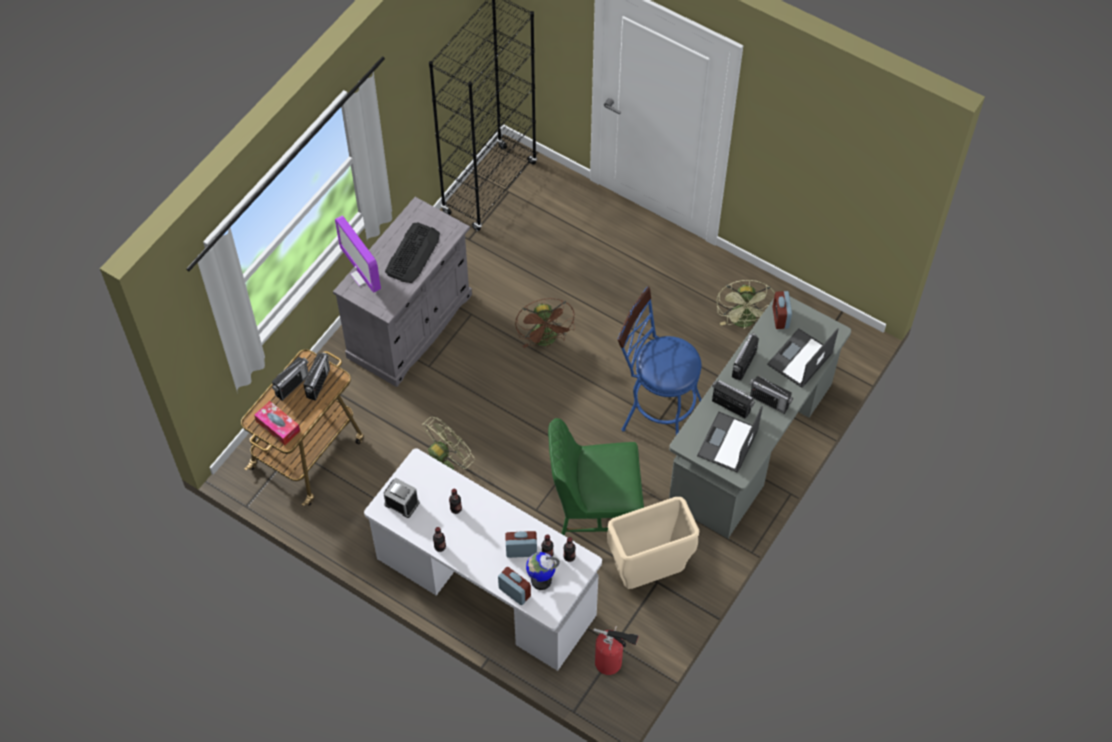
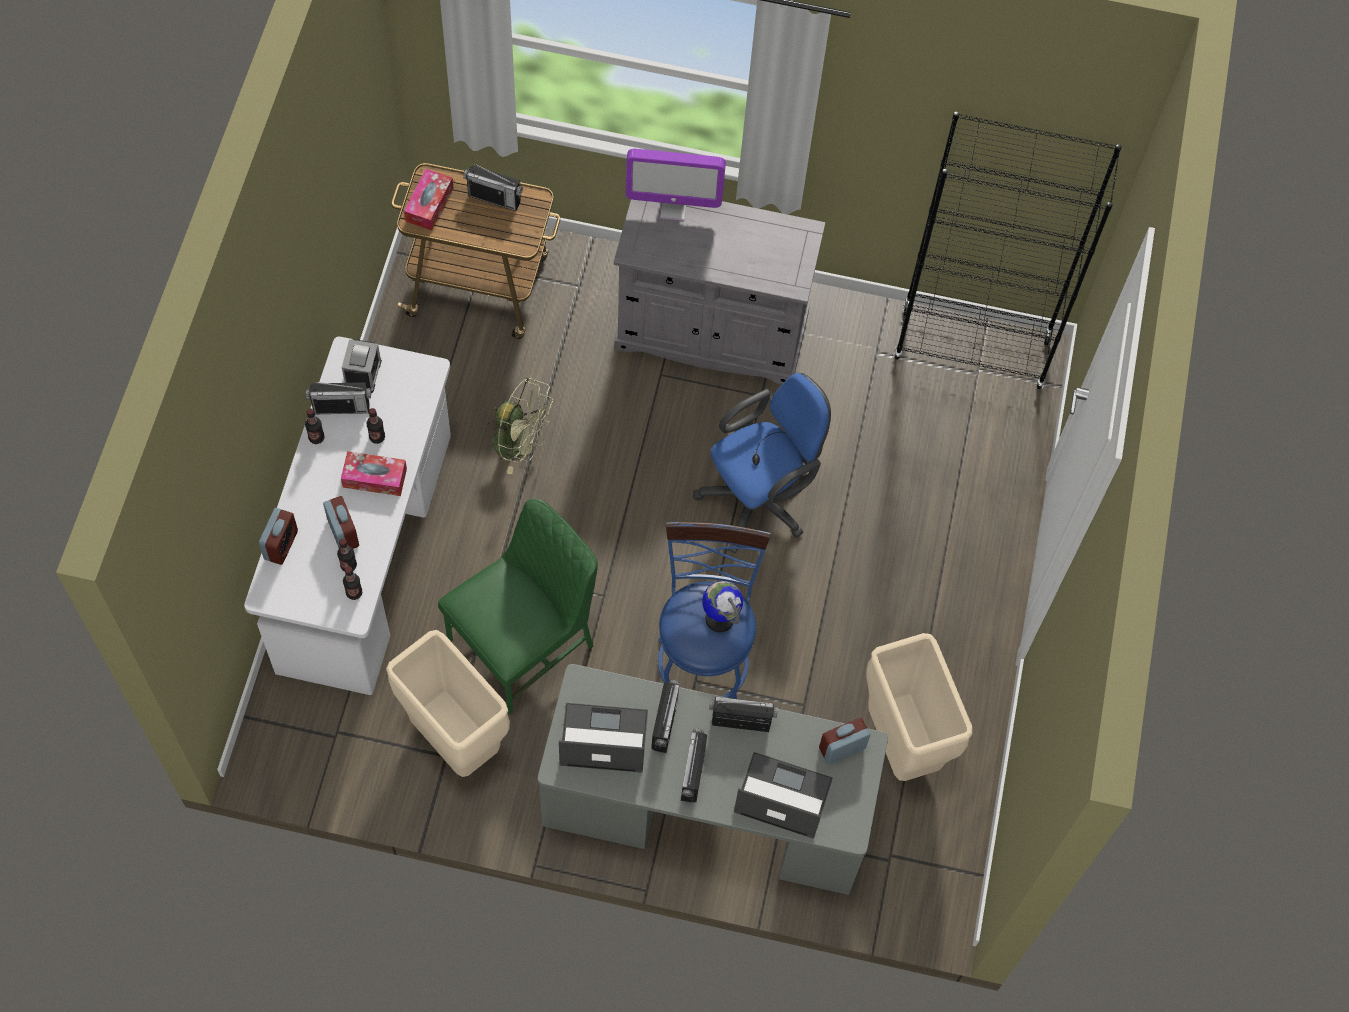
camera: 65 degrees right, 5 degrees up
radio [303,352,330,401] -> radio moved to [306,382,371,414]
monitor [335,216,381,292] -> monitor turned 120 degrees counterclockwise [626,149,726,221]
keyboard [385,223,440,283] -> none
brown fan [515,298,575,348] -> blue office chair [693,373,831,553]
globe [526,552,560,590] -> globe moved to [702,581,743,632]
green chair [548,418,644,536] -> green chair turned 75 degrees clockwise [438,499,598,715]
fire extinguisher [593,626,639,675] -> none
green fan [717,280,775,328] -> beige trash can [866,633,972,781]
none -> tissue box [341,451,407,496]

